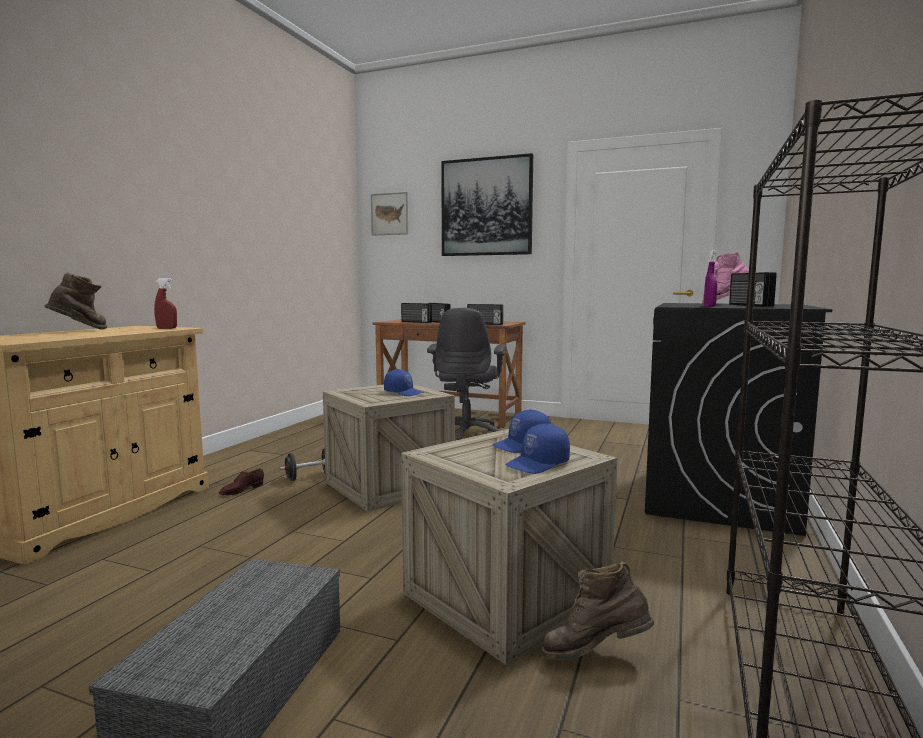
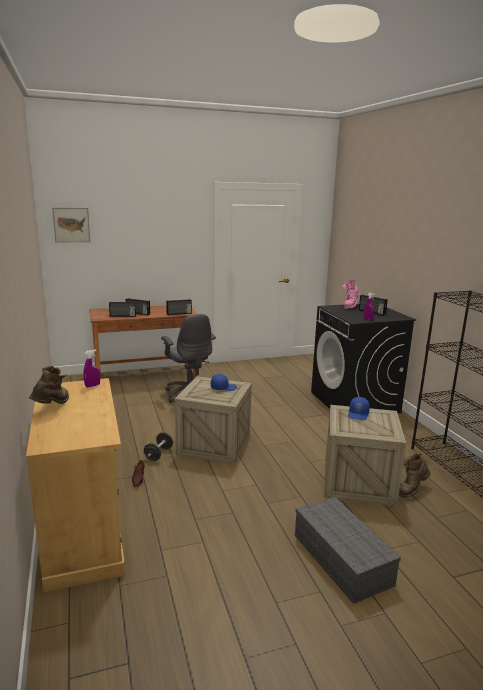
camera: 40 degrees left, 10 degrees up
brown boot [44,272,107,330] -> brown boot turned 45 degrees clockwise [29,366,69,404]
red spray bottle [154,278,177,329] -> purple spray bottle [84,350,100,387]
picture [441,153,533,256] -> none
blue cap [505,424,570,474] -> none

